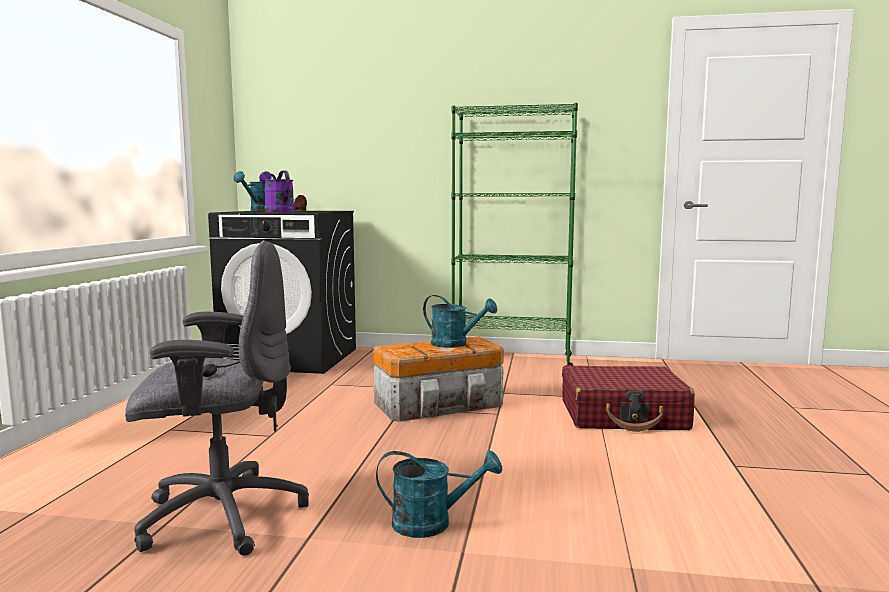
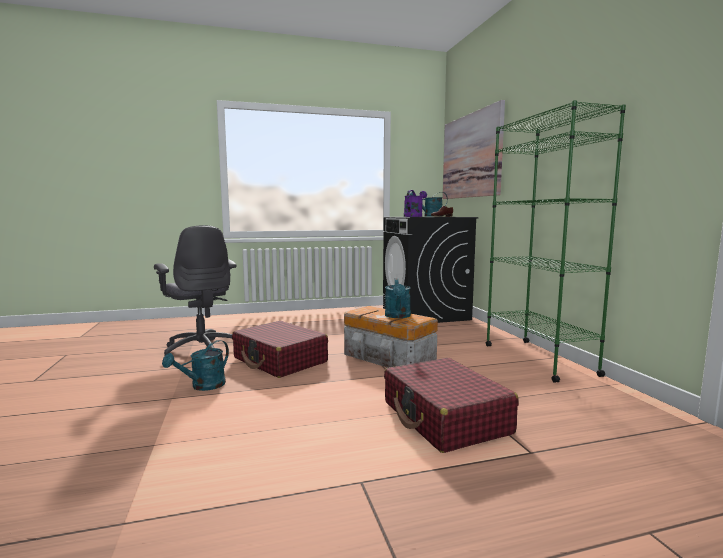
camera: 65 degrees right, 0 degrees up
turquoise watering can [376,450,502,538] -> turquoise watering can turned 60 degrees clockwise [162,340,229,391]
none -> red suitcase [232,321,328,378]
none -> picture [443,100,505,199]

